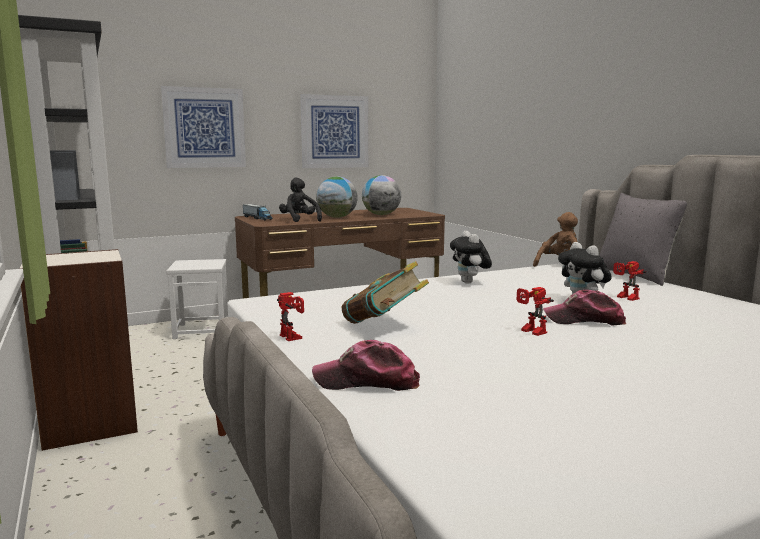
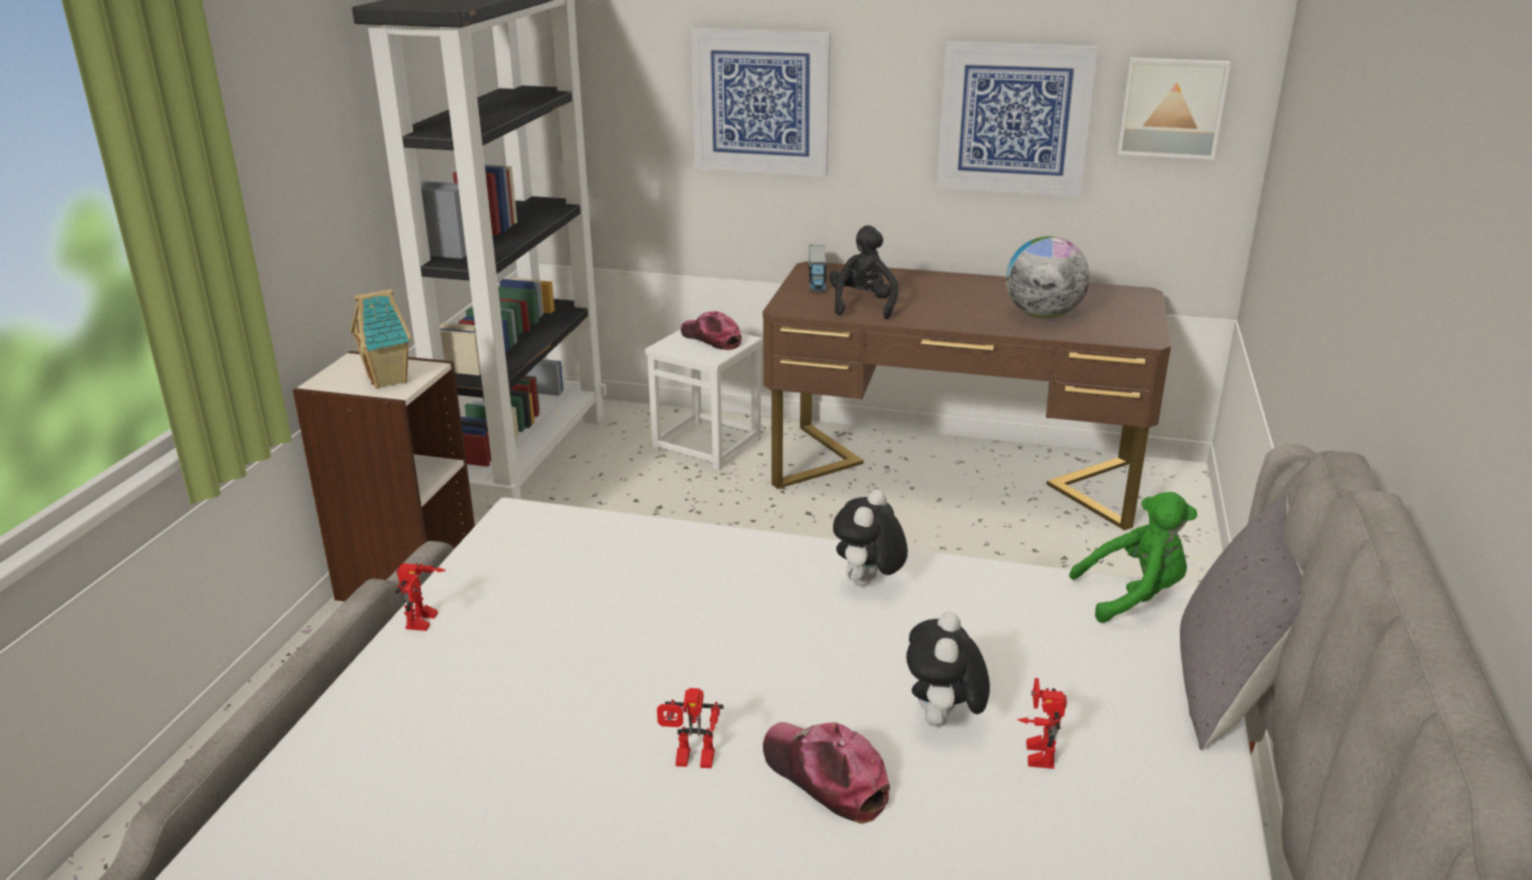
camera: 40 degrees right, 15 degrees up
cap [312,340,420,391] -> cap moved to [681,311,742,350]
globe [316,176,358,218] -> none
book [341,261,429,324] -> none
toy robot [517,287,554,336] -> toy robot turned 90 degrees counterclockwise [657,688,724,768]
brown plush toy [533,212,578,267] -> green plush toy [1069,492,1197,623]
none -> toy house [350,289,412,389]
none -> picture [1117,58,1231,160]

